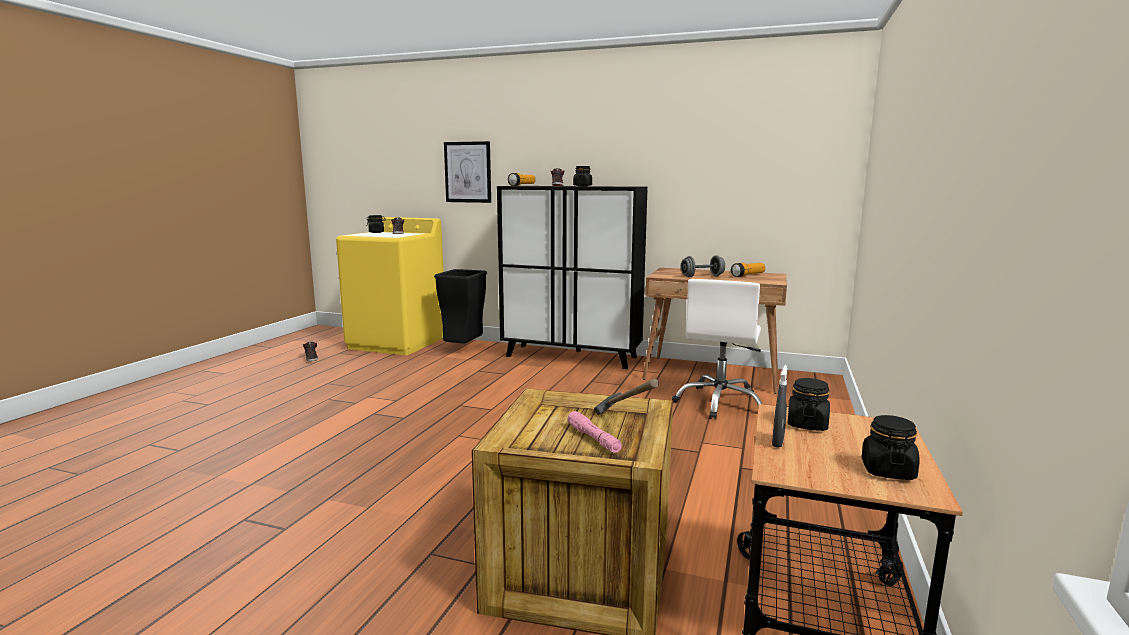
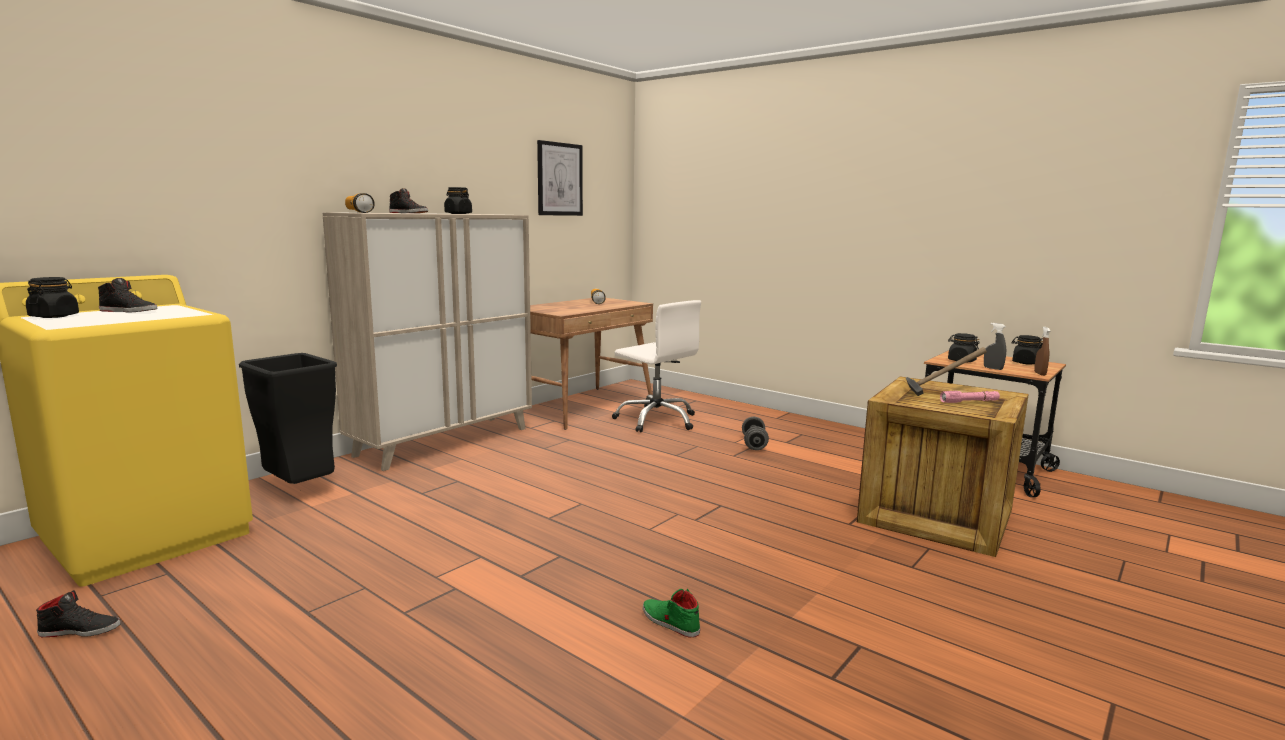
camera: 70 degrees left, 0 degrees up
picture [444,141,491,203] -> picture moved to [537,140,583,216]
black cabinet [497,186,647,369] -> beige cabinet [323,212,532,471]
grey dumbbell [681,255,725,277] -> grey dumbbell moved to [742,417,769,450]
none -> green shoe [643,589,700,638]
none -> brown spray bottle [1034,327,1050,376]

